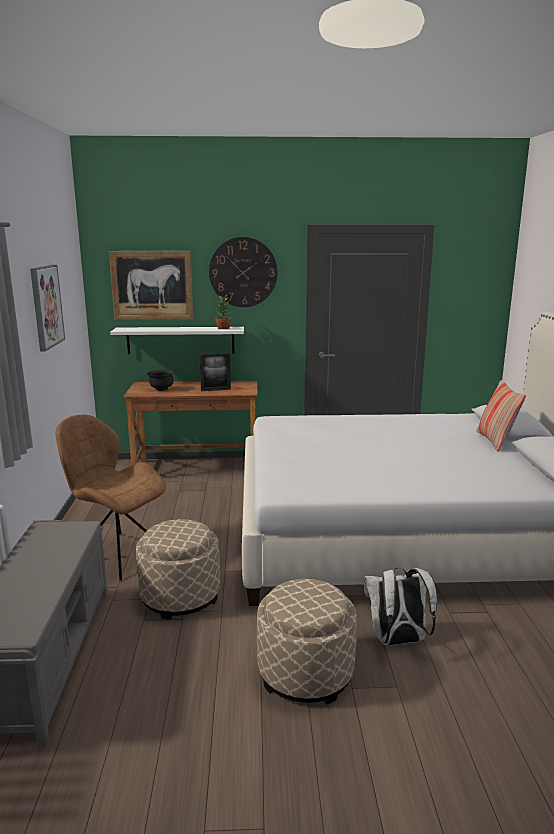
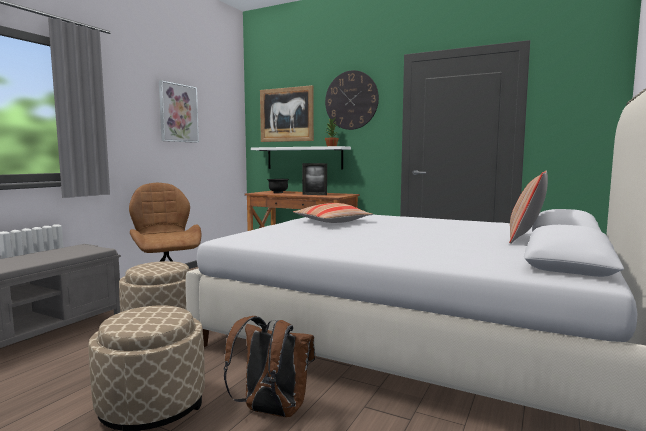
camera: 30 degrees right, 10 degrees down
white backpack [364,568,437,646] -> brown backpack [224,316,315,417]
none -> pillow [293,203,373,223]

